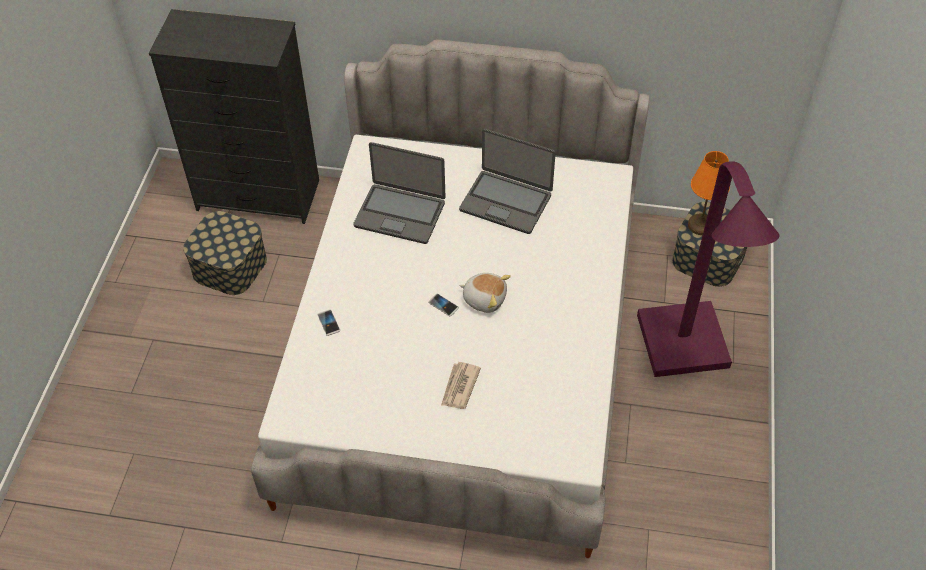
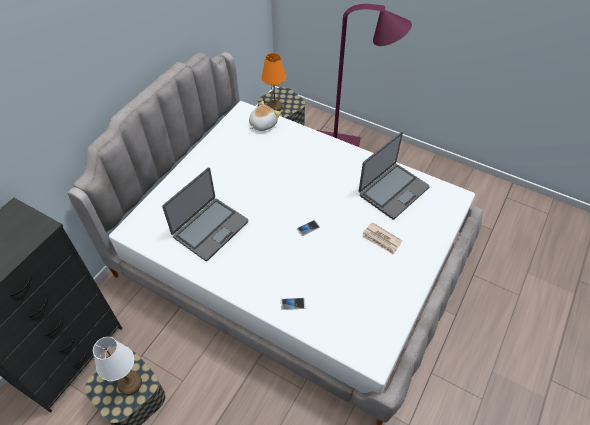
camera: 70 degrees left, 0 degrees up
laptop [459,129,556,234] -> laptop moved to [359,132,430,219]
plush toy [459,273,511,313] -> plush toy moved to [249,101,281,131]
none -> white table lamp [93,337,142,395]

